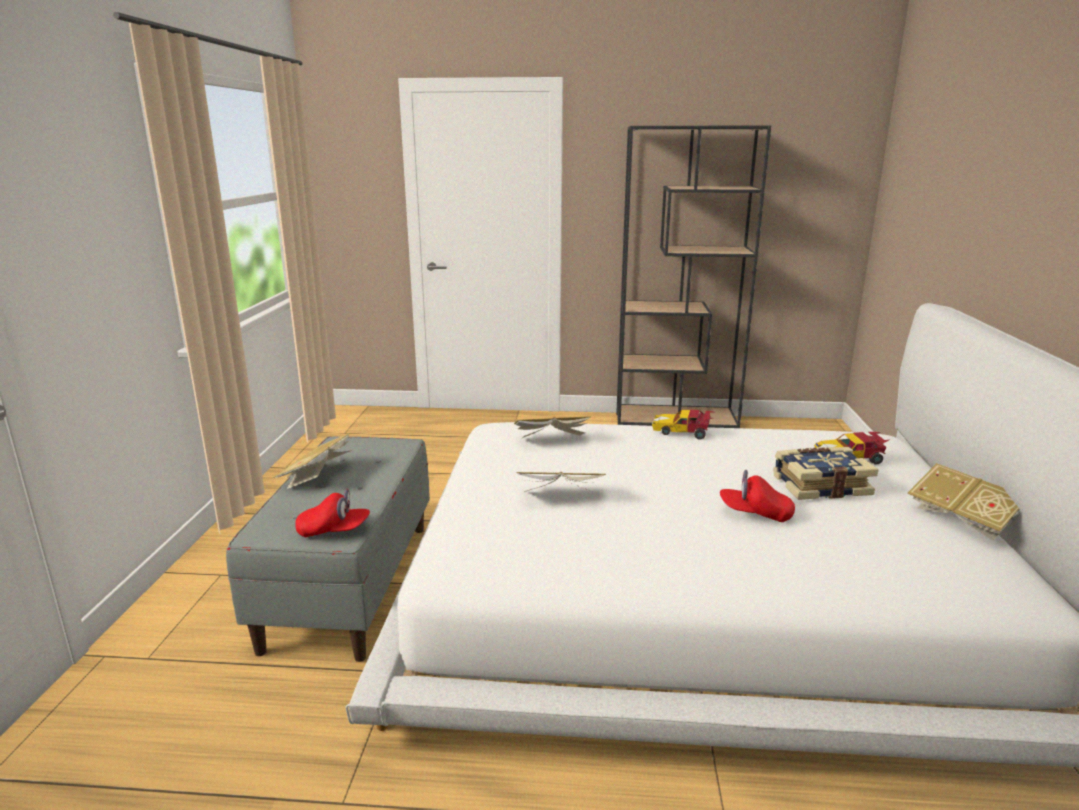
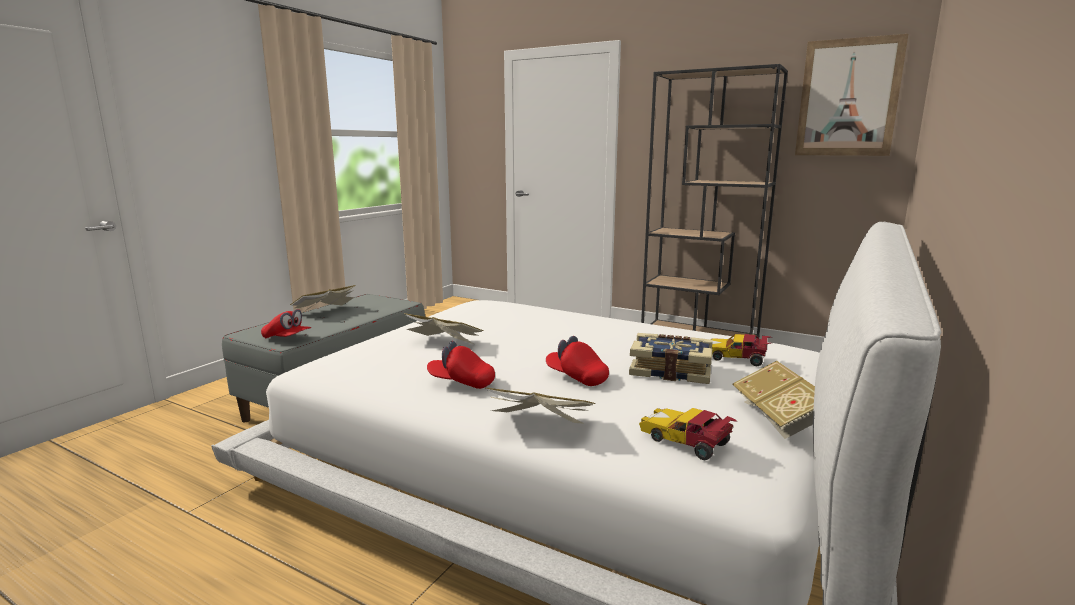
camera: 25 degrees right, 5 degrees down
book [514,416,591,438] -> book moved to [485,387,595,424]
toy car [652,409,713,440] -> toy car moved to [639,408,738,460]
none -> red cap [427,341,495,389]
none -> picture [795,34,908,156]

